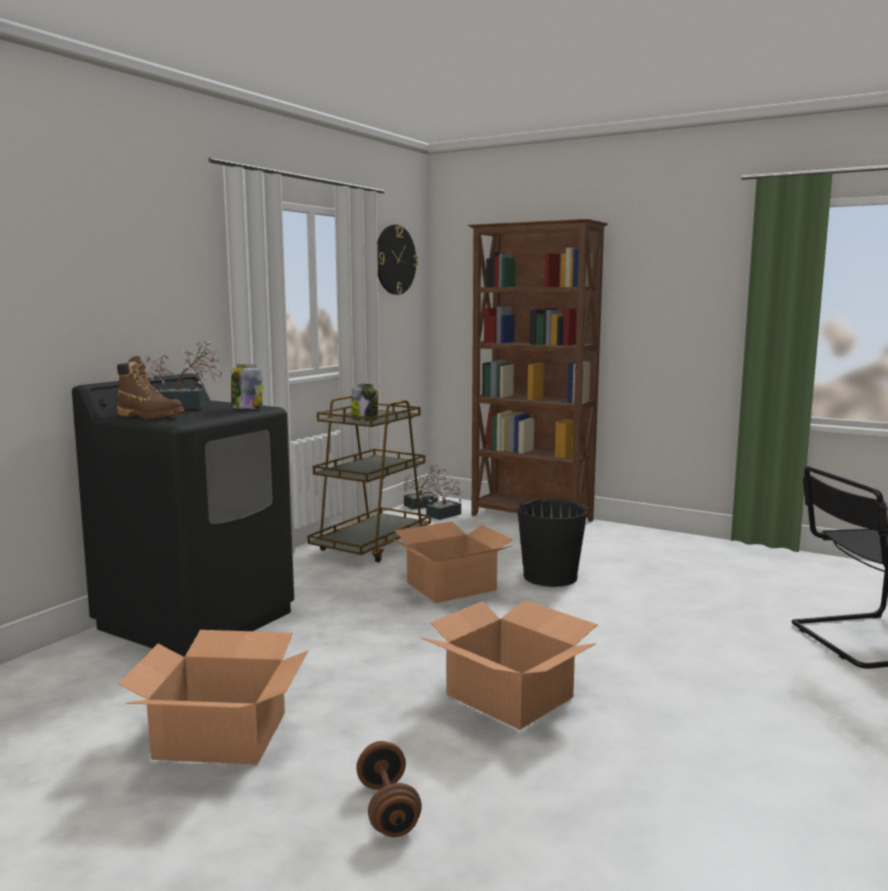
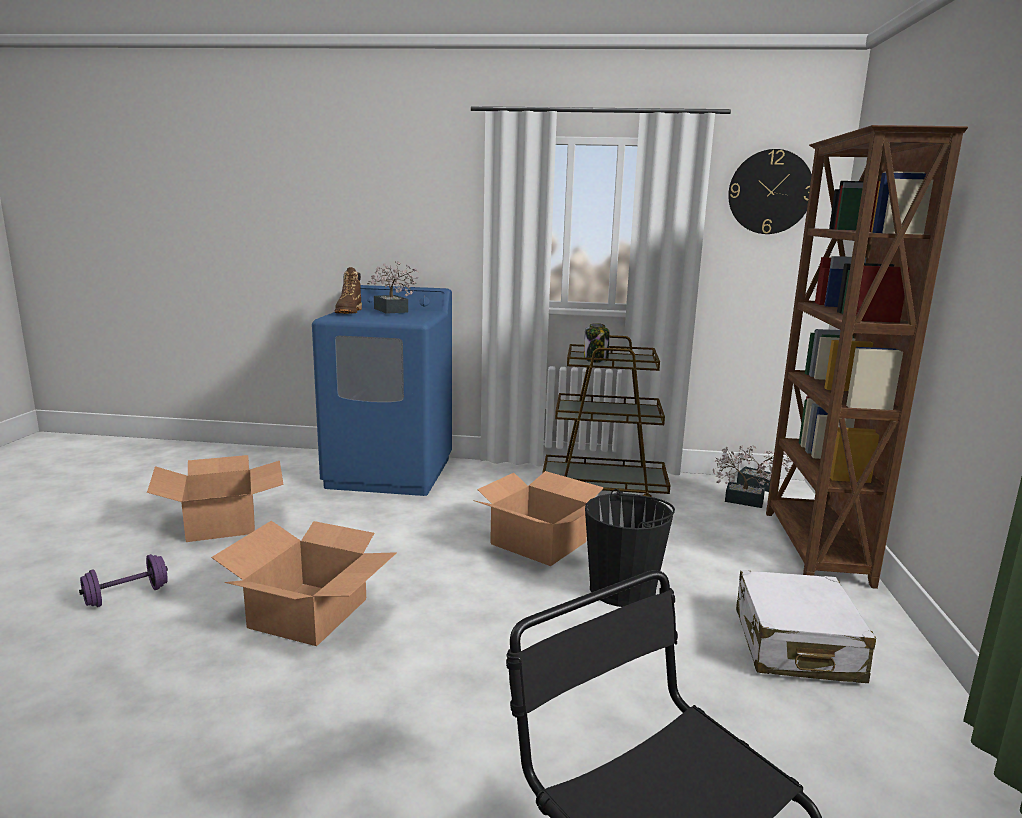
camera: 65 degrees right, 5 degrees up
black washing machine [72,373,294,657] -> blue washing machine [312,285,452,496]
jar [231,364,263,409] -> none
brown dumbbell [356,741,422,837] -> purple dumbbell [79,554,168,607]
none -> white suitcase [736,570,876,683]

